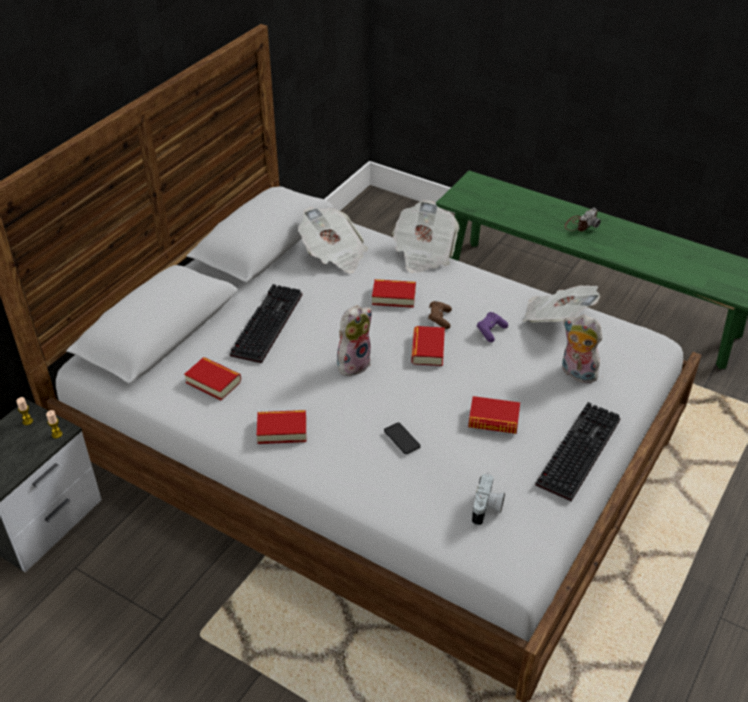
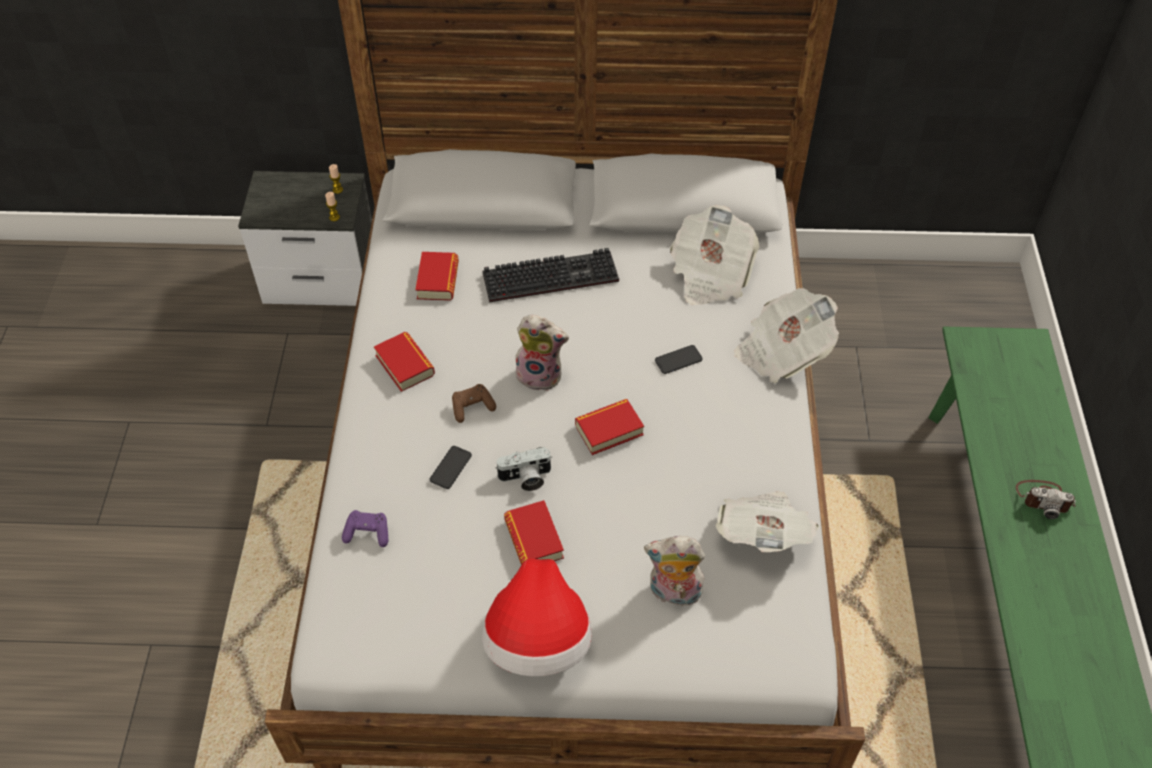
camera: 60 degrees right, 10 degrees up
book [372,279,416,308] -> phone [655,345,703,374]
brown game controller [428,301,452,329] -> brown game controller moved to [452,384,496,423]
camera [472,473,505,526] -> camera moved to [495,447,552,491]
purple game controller [477,312,508,342] -> purple game controller moved to [342,510,388,547]
keyboard [535,402,621,501] -> hat [482,559,592,677]
plush toy [562,315,602,384] -> plush toy turned 90 degrees counterclockwise [644,536,705,610]

